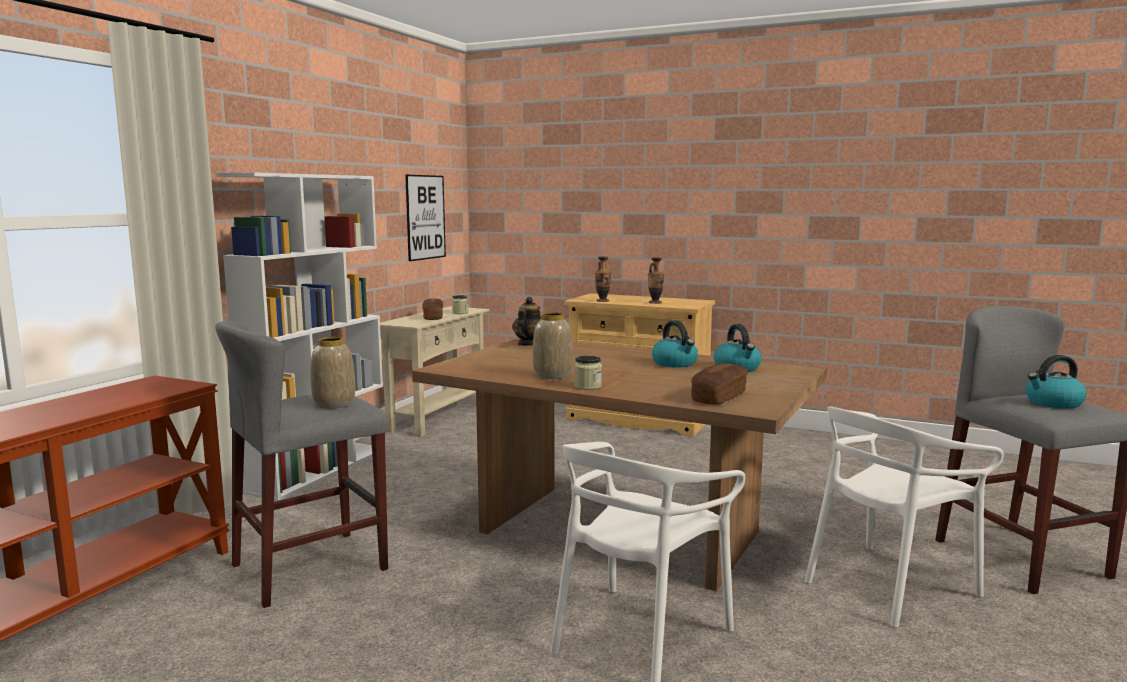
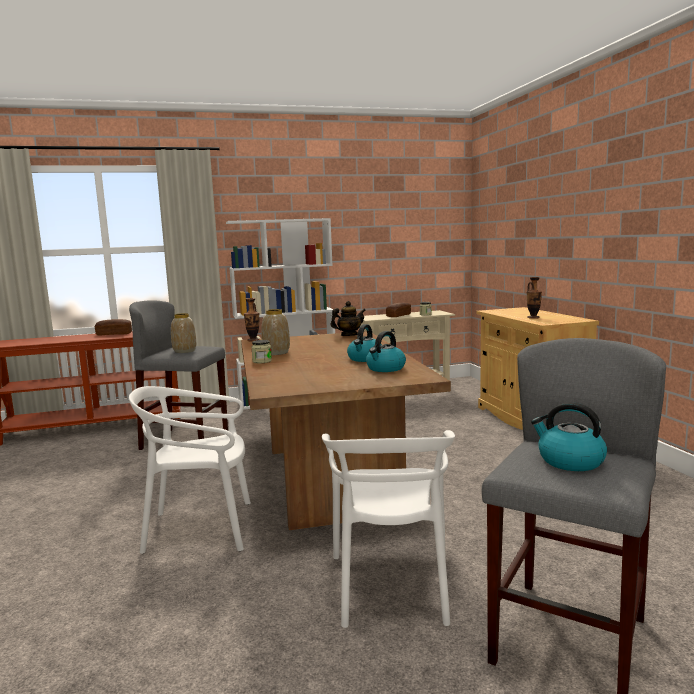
camera: 50 degrees right, 0 degrees up
picture [405,175,446,261] -> none
vase [595,256,611,302] -> vase moved to [244,298,259,342]
bread [691,363,748,405] -> bread moved to [94,319,132,335]
white chair [805,406,1004,627] -> white chair turned 105 degrees counterclockwise [322,430,455,628]

